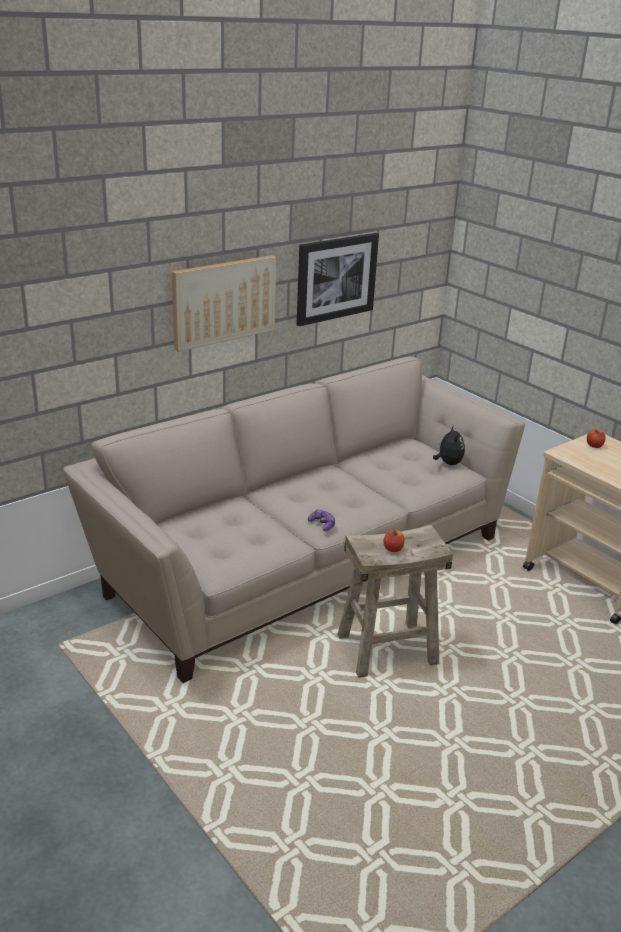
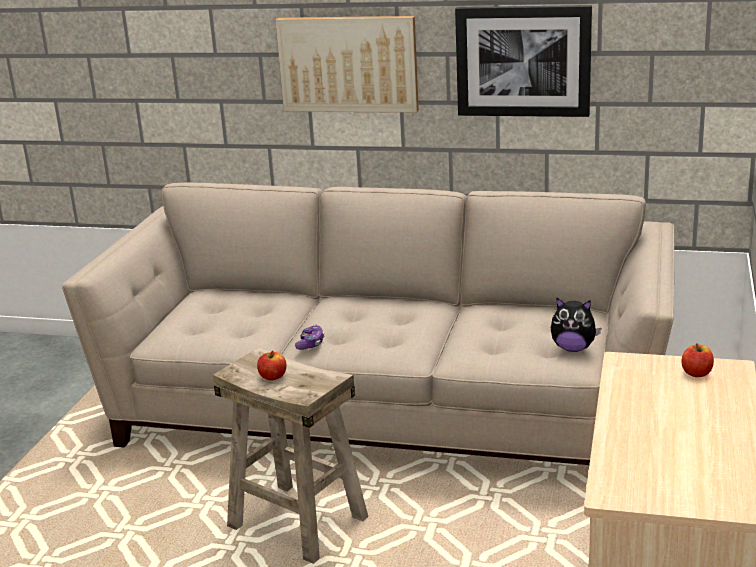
camera: 55 degrees right, 5 degrees down
plush toy [433,425,465,465] -> plush toy turned 60 degrees clockwise [551,298,601,352]

